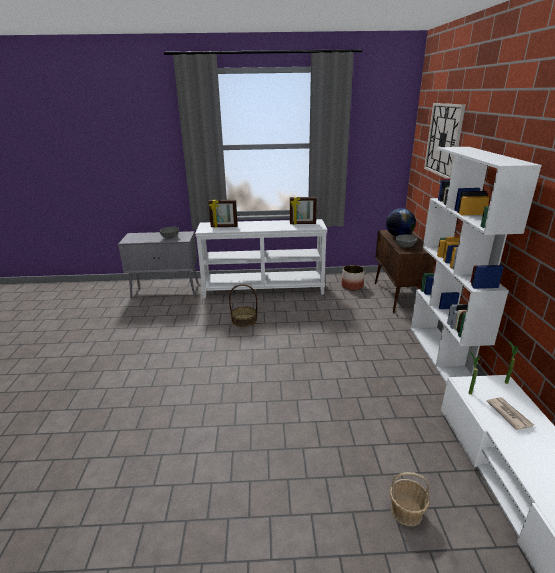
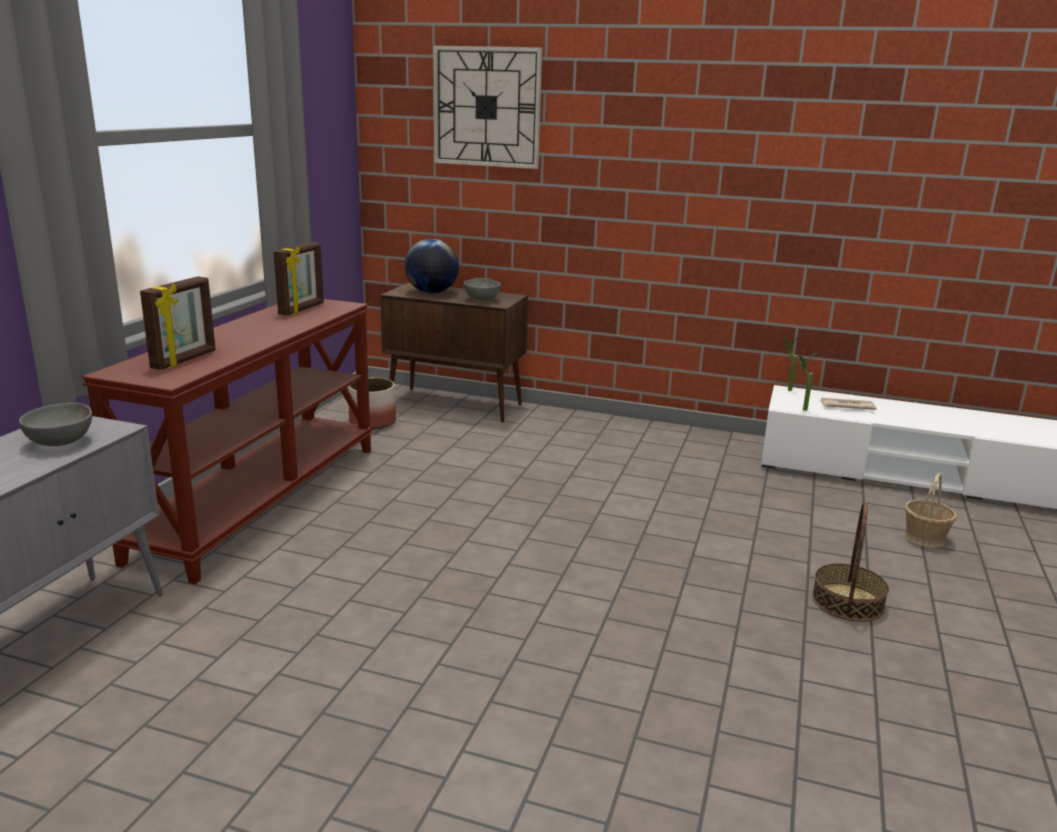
camera: 70 degrees left, 5 degrees down
white console table [195,219,328,299] -> brown console table [82,299,373,585]
basket [229,284,257,327] -> basket moved to [812,502,889,622]
white bookcase [411,147,542,384] -> none

